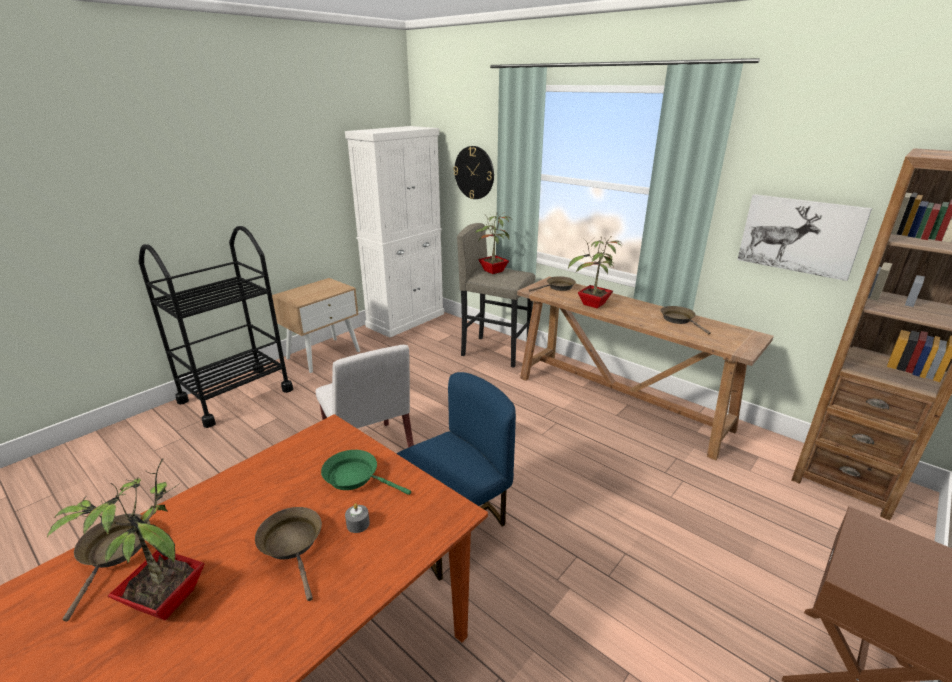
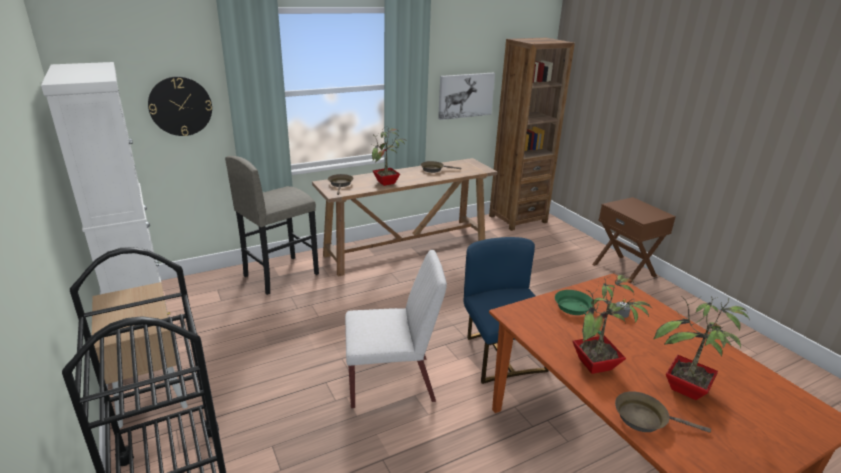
camera: 70 degrees left, 0 degrees up
brown frying pan [255,507,322,601] -> none
green frying pan [321,450,411,495] -> green frying pan turned 120 degrees clockwise [555,290,601,335]
potted plant [476,212,513,274] -> potted plant moved to [572,275,652,374]

